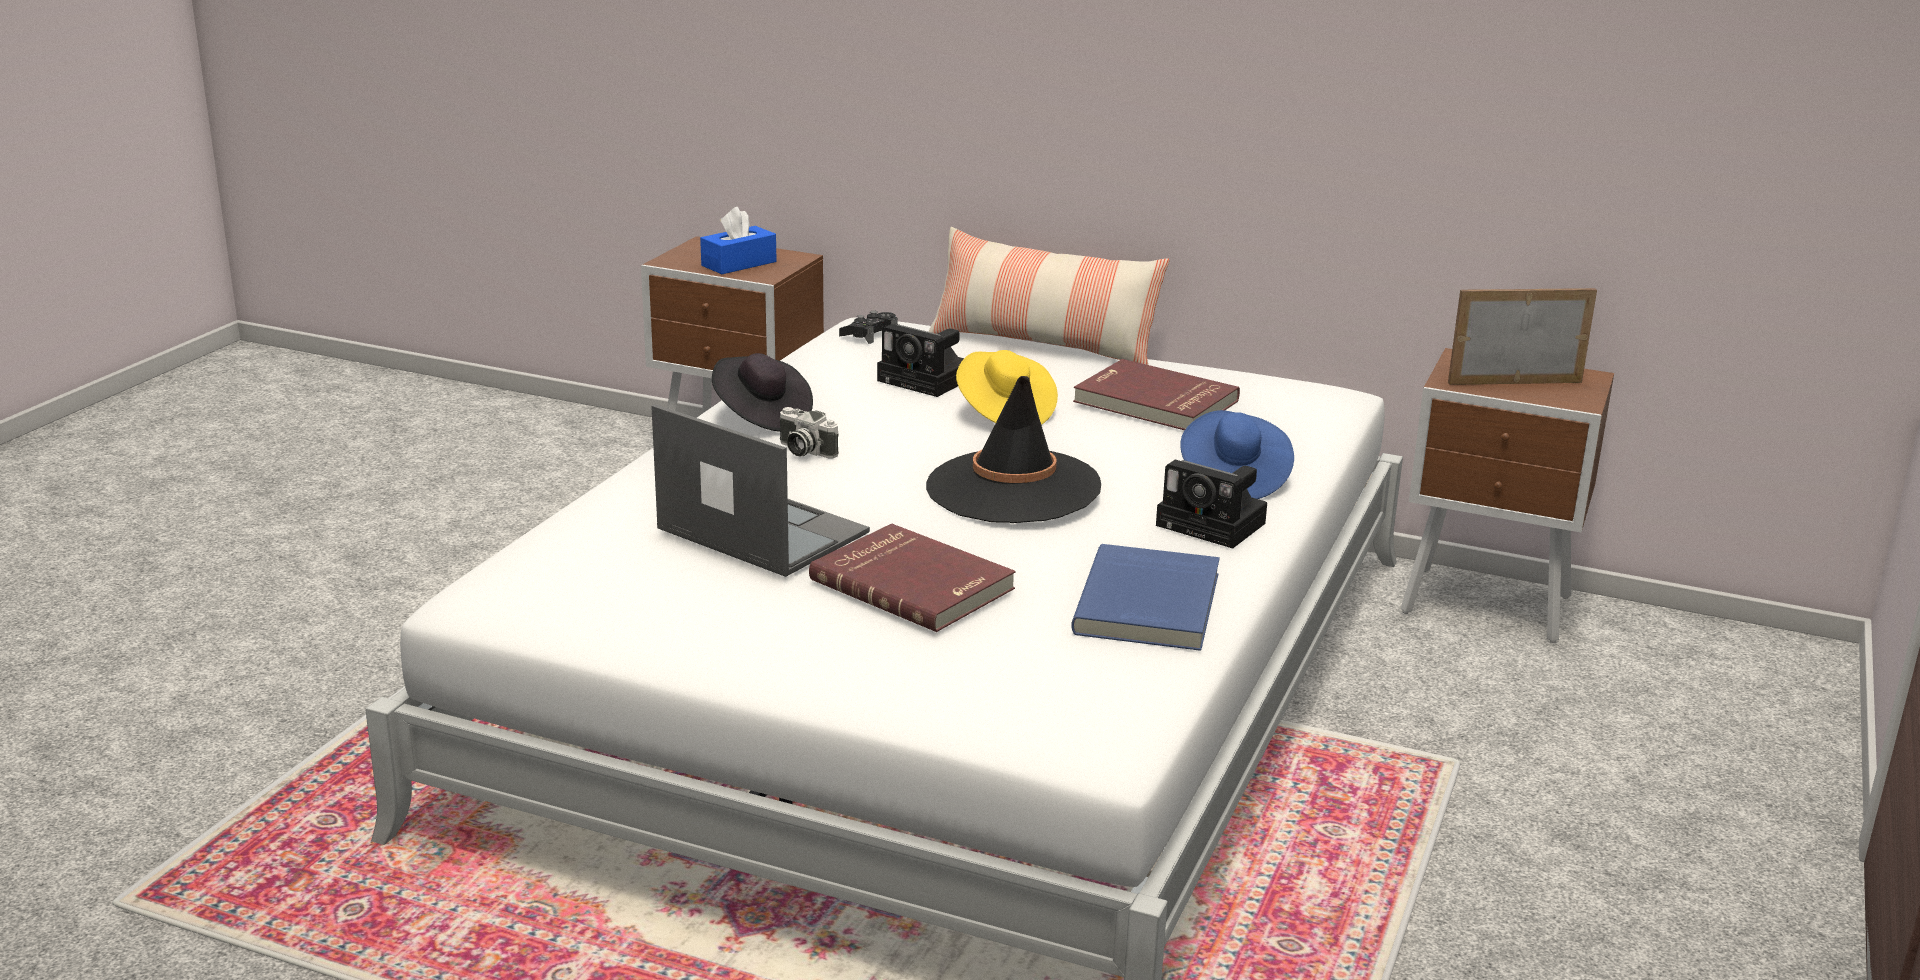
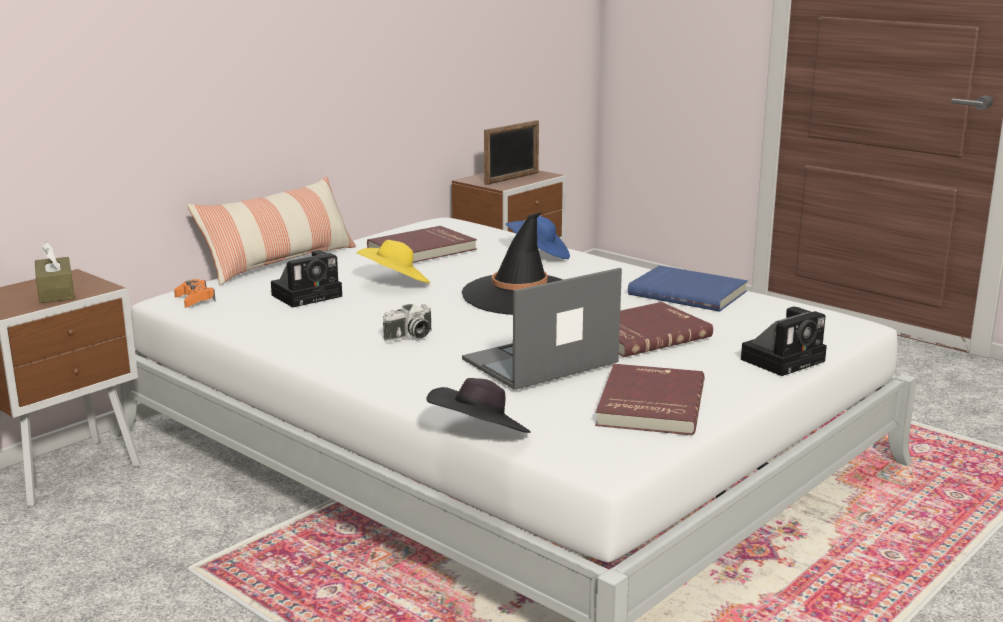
camera: 70 degrees left, 5 degrees down
blue tissue box [700,207,777,274] -> brown tissue box [35,242,75,303]
black hat [712,353,813,432] -> black hat moved to [426,378,531,433]
black game controller [839,310,898,344] -> orange game controller [174,279,216,308]
camera [1156,460,1267,548] -> camera moved to [741,307,827,376]
picture frame [1448,288,1597,385] -> picture frame turned 150 degrees counterclockwise [484,120,539,185]
none -> red book [595,364,705,435]

